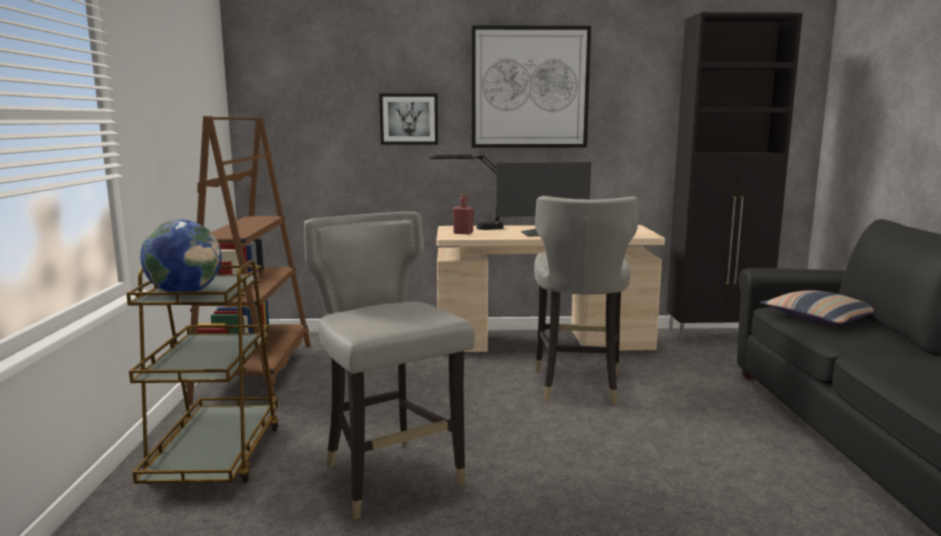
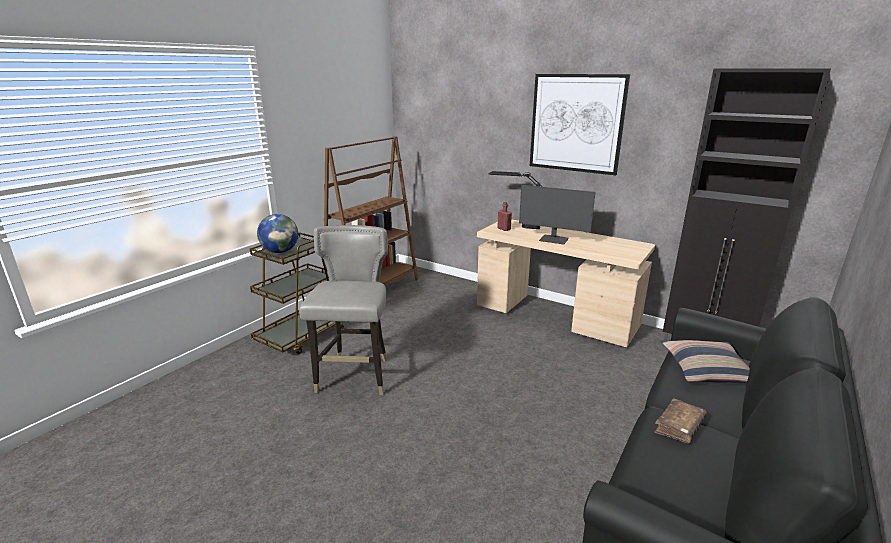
camera: 35 degrees right, 10 degrees up
picture [379,94,438,145] -> none
grey chair [534,196,638,405] -> none
none -> brown book [654,398,707,443]

